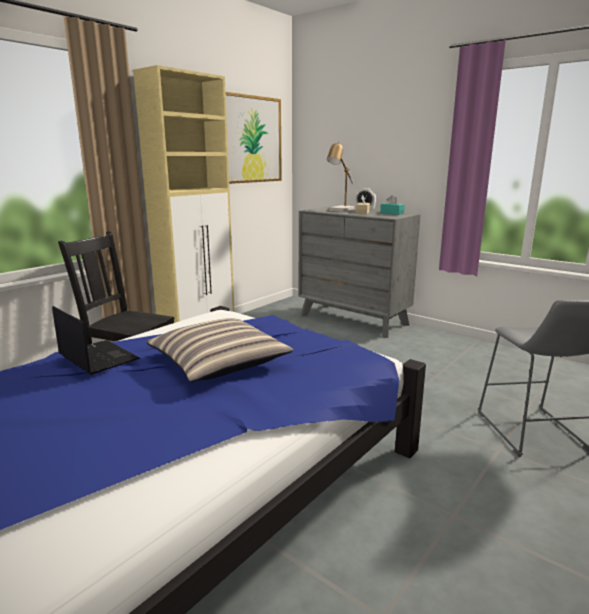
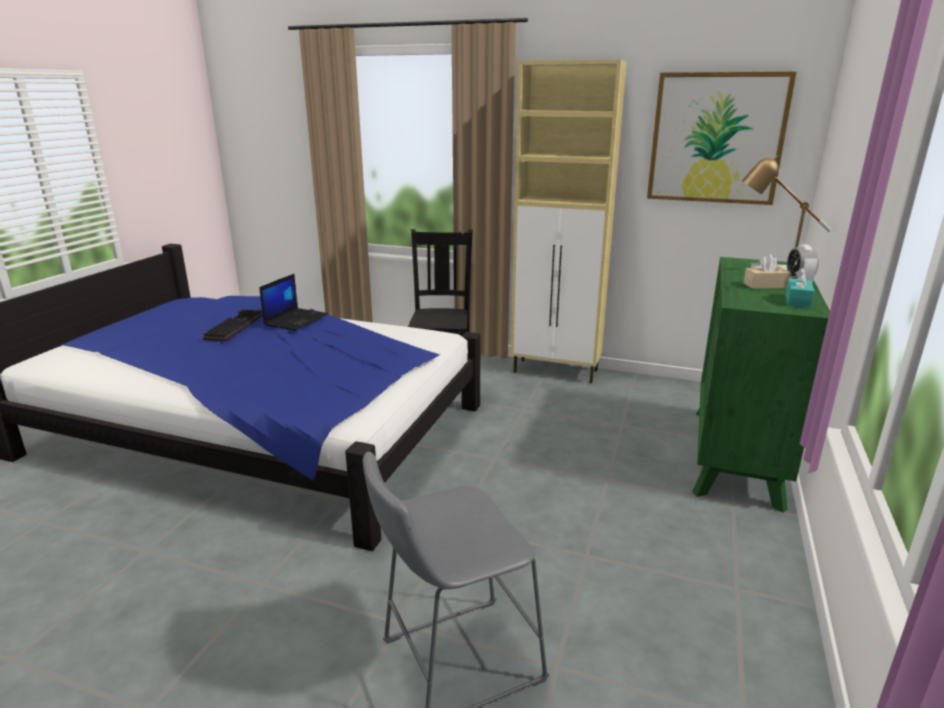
camera: 70 degrees right, 5 degrees up
pillow [146,318,293,382] -> none
grey dresser [299,207,420,338] -> green dresser [692,257,830,513]
none -> keyboard [203,309,263,342]

